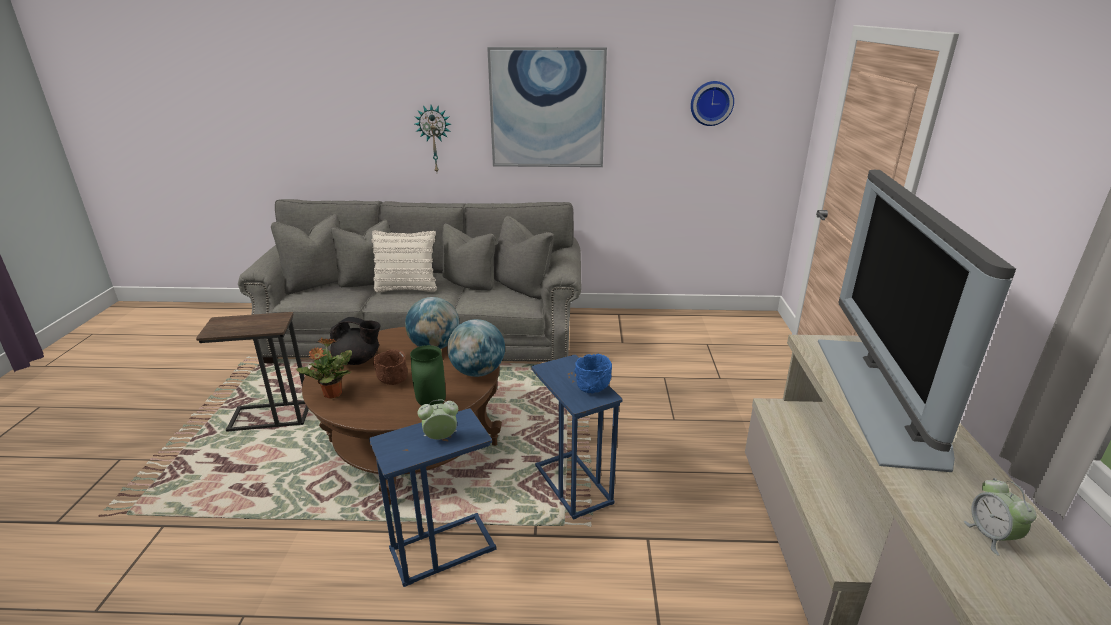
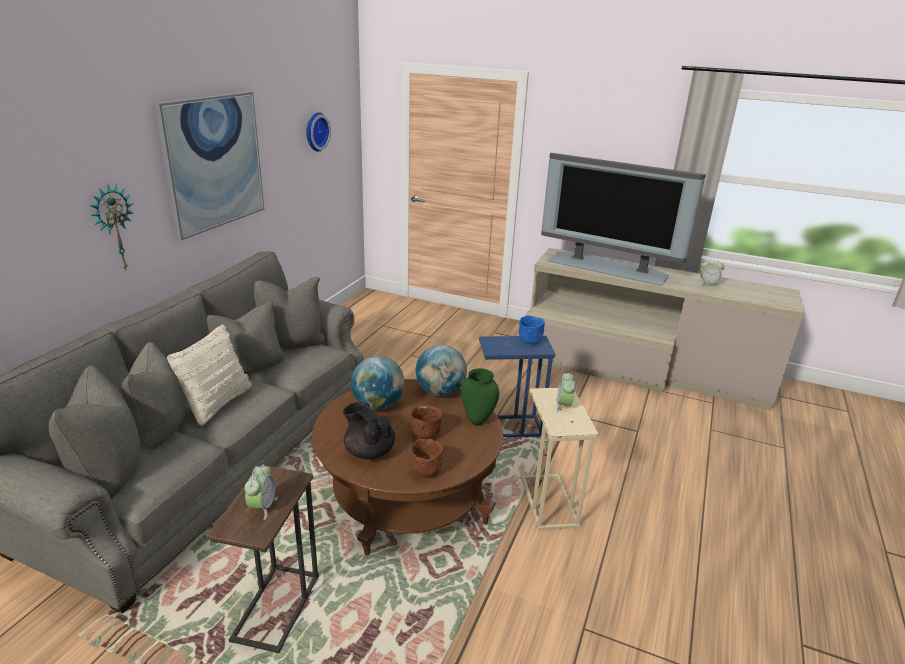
camera: 70 degrees left, 0 degrees up
potted plant [296,338,352,399] -> brown bowl [409,439,443,477]
black teapot [330,317,380,365] -> black teapot turned 75 degrees counterclockwise [343,402,395,459]
blue side table [369,408,497,587] -> beige side table [521,388,598,531]
none -> alarm clock [244,464,278,520]

